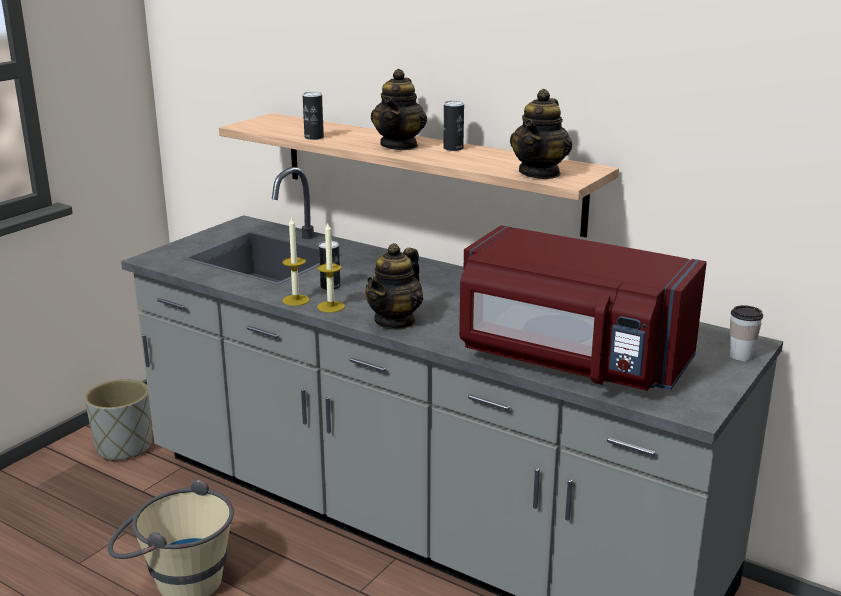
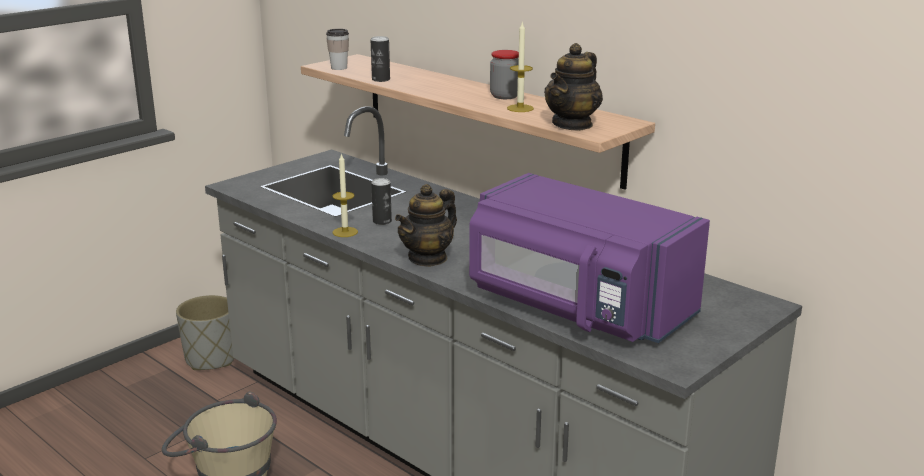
camera: 10 degrees right, 0 degrees up
candle [317,223,345,313] -> candle moved to [507,21,534,112]
teapot [371,69,427,150] -> none
can [443,101,464,151] -> jar [490,50,519,99]
red microwave [459,225,707,391] -> purple microwave [469,173,710,343]
cup [730,305,763,361] -> cup moved to [326,29,349,70]

